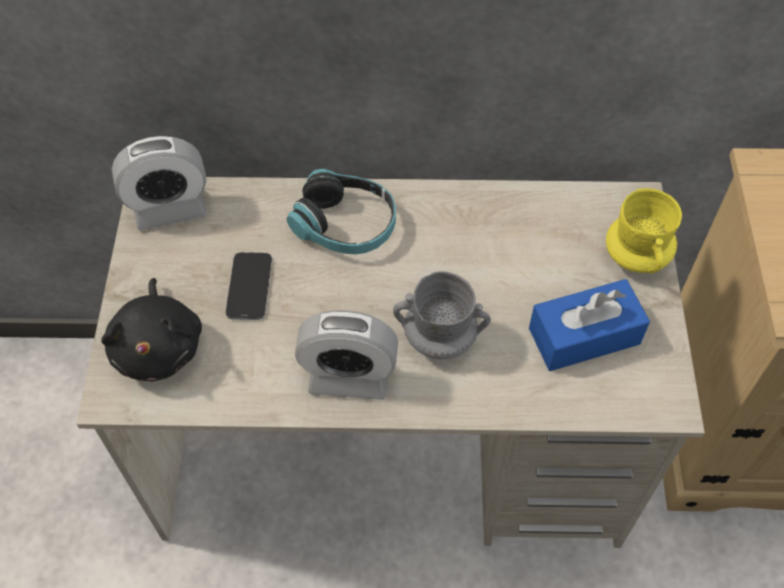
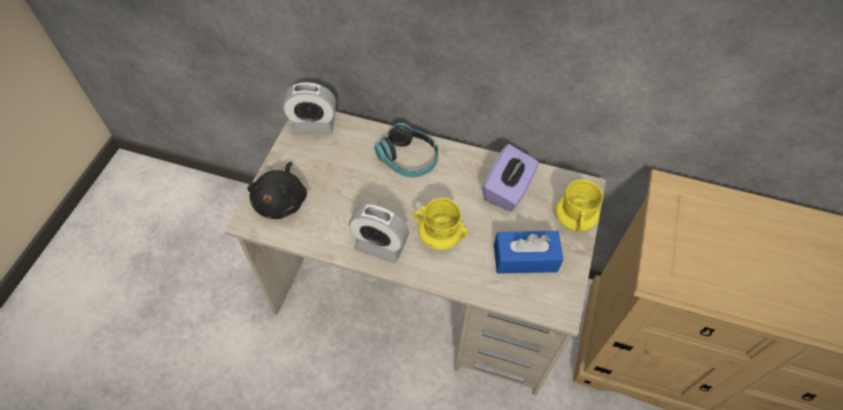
camera: 15 degrees right, 0 degrees up
phone [226,252,272,320] -> none
grey mug [393,271,491,359] -> yellow mug [414,197,468,250]
none -> purple tissue box [483,144,539,211]

